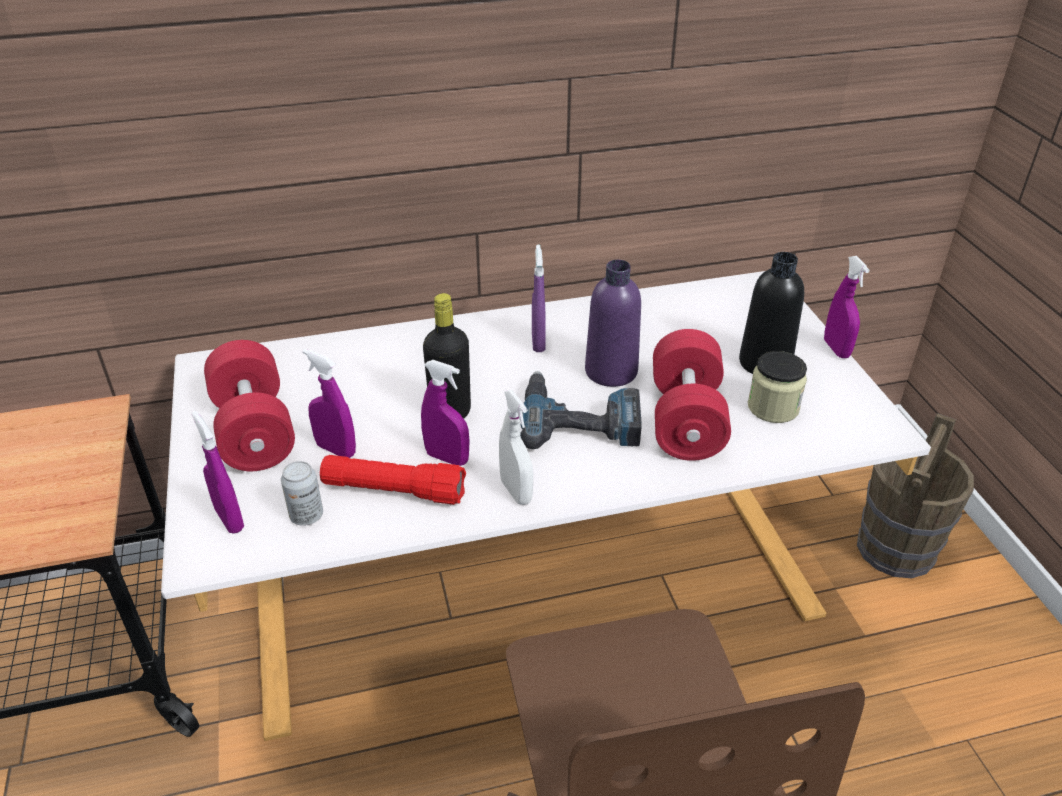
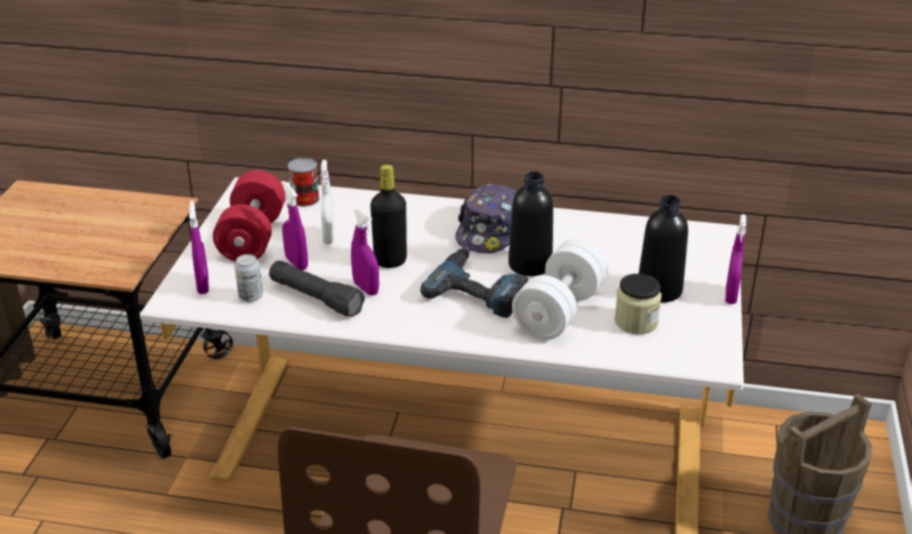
camera: 25 degrees right, 5 degrees down
red flashlight [320,455,466,505] -> black flashlight [269,261,365,317]
white spray bottle [499,390,533,505] -> white spray bottle moved to [321,160,335,244]
purple spray bottle [532,245,546,352] -> cap [455,183,518,253]
purple bottle [585,260,641,387] -> black bottle [508,171,553,276]
red dumbbell [653,329,731,461] -> white dumbbell [512,239,607,340]
none -> can [288,158,320,207]

